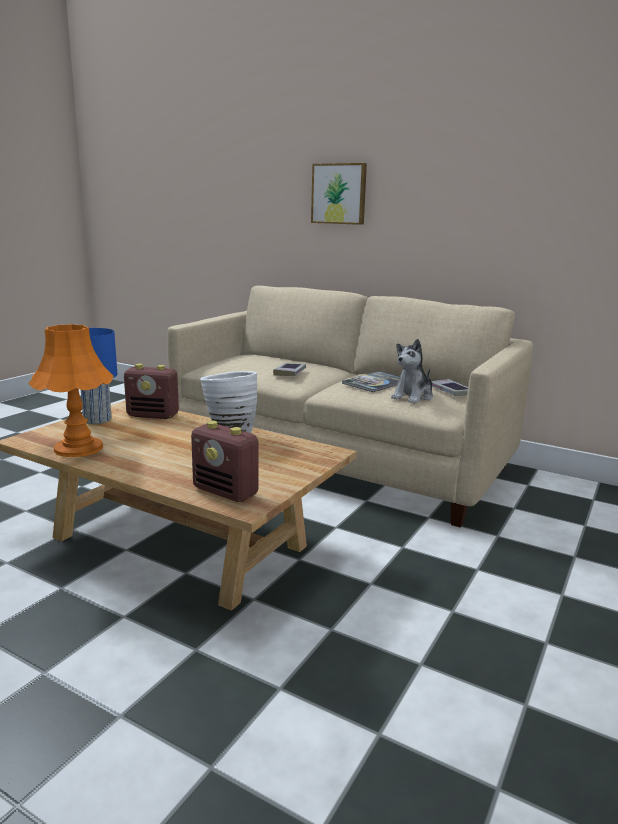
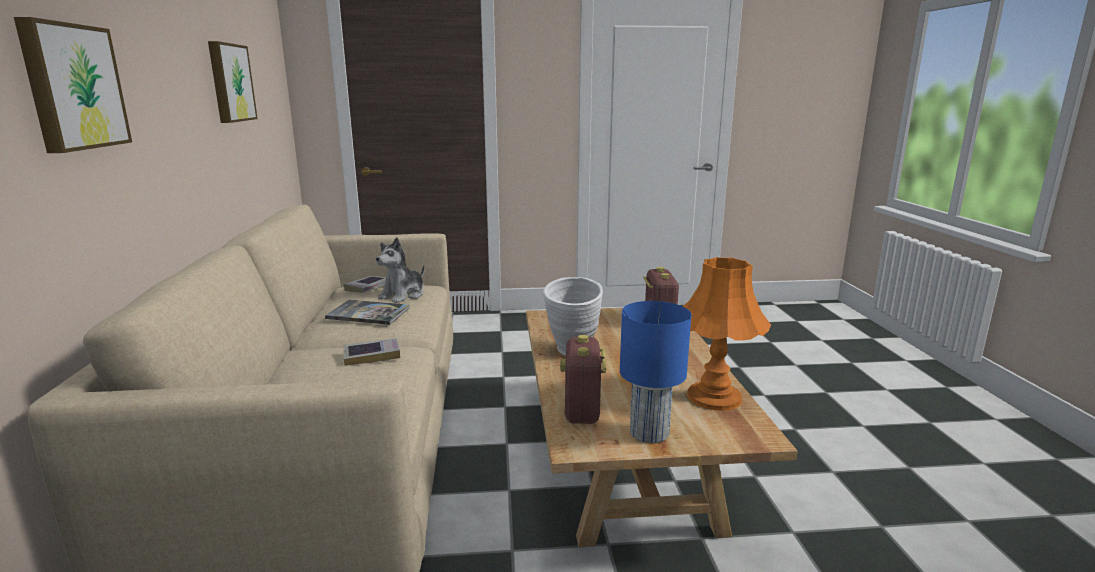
camera: 125 degrees left, 0 degrees up
radio [124,364,179,419] -> radio turned 150 degrees counterclockwise [560,335,606,424]
plush toy [391,339,433,404] -> plush toy turned 120 degrees clockwise [376,237,425,303]
none -> picture [208,41,258,123]

